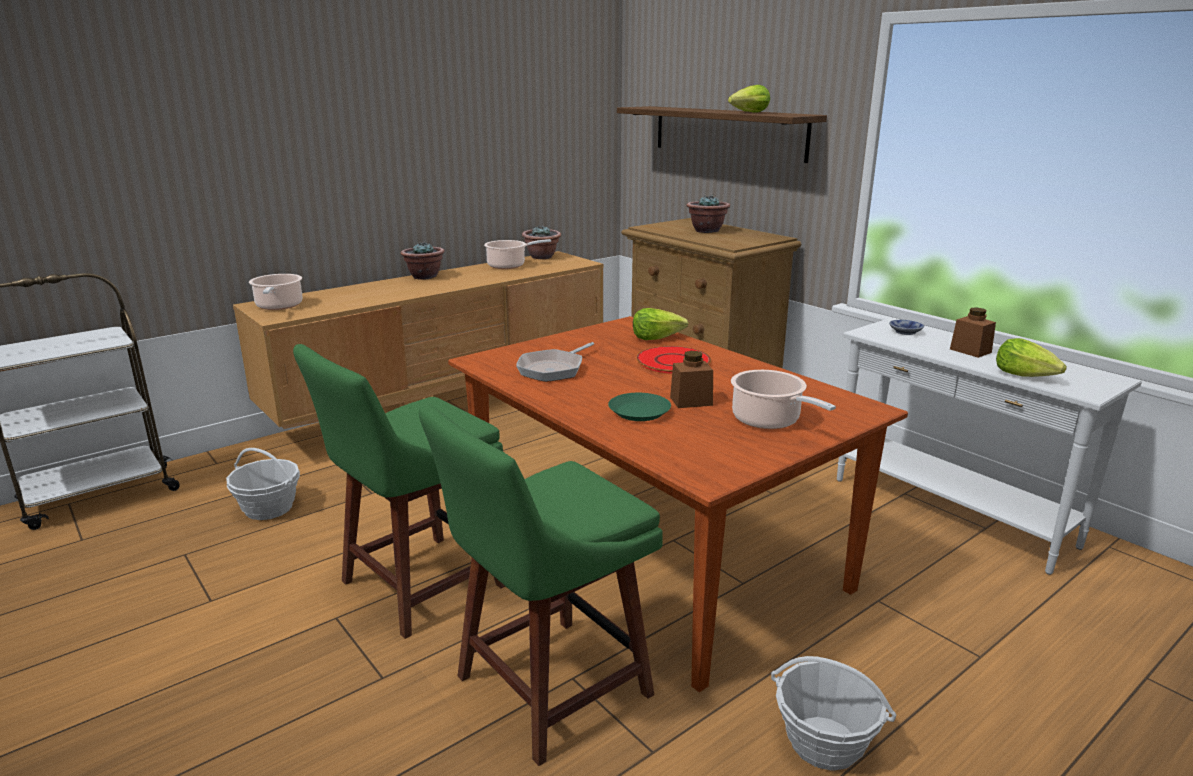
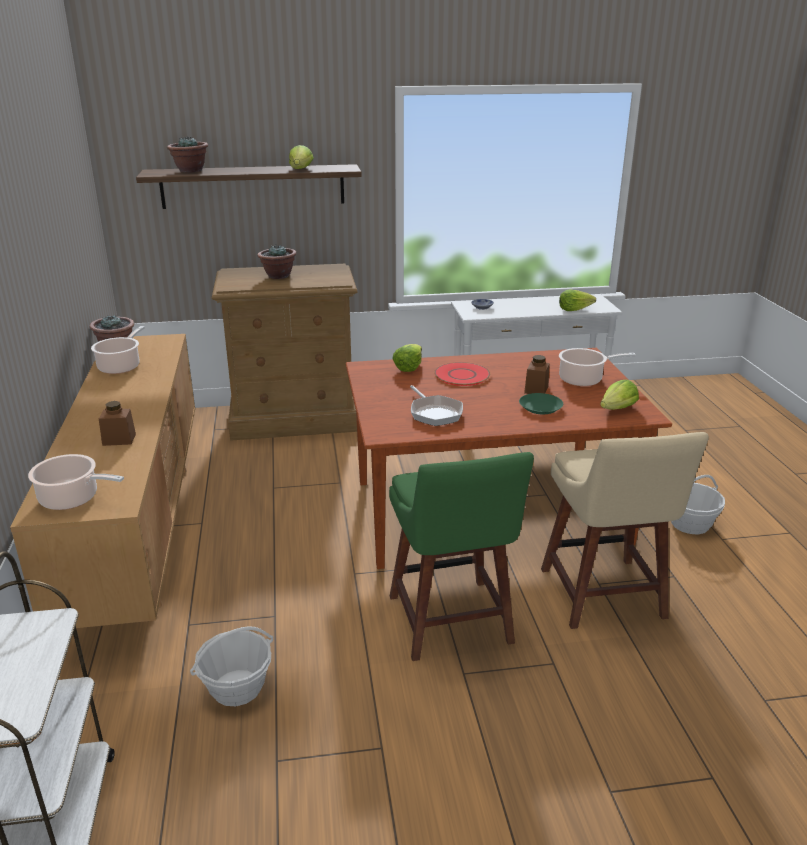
camera: 60 degrees left, 5 degrees up
potted plant [401,241,445,280] -> potted plant moved to [167,136,208,173]
green stool [419,404,663,766] -> beige stool [541,432,709,629]
brown jar [950,307,996,358] -> brown jar moved to [99,401,136,446]
none -> lettuce [600,380,639,410]

